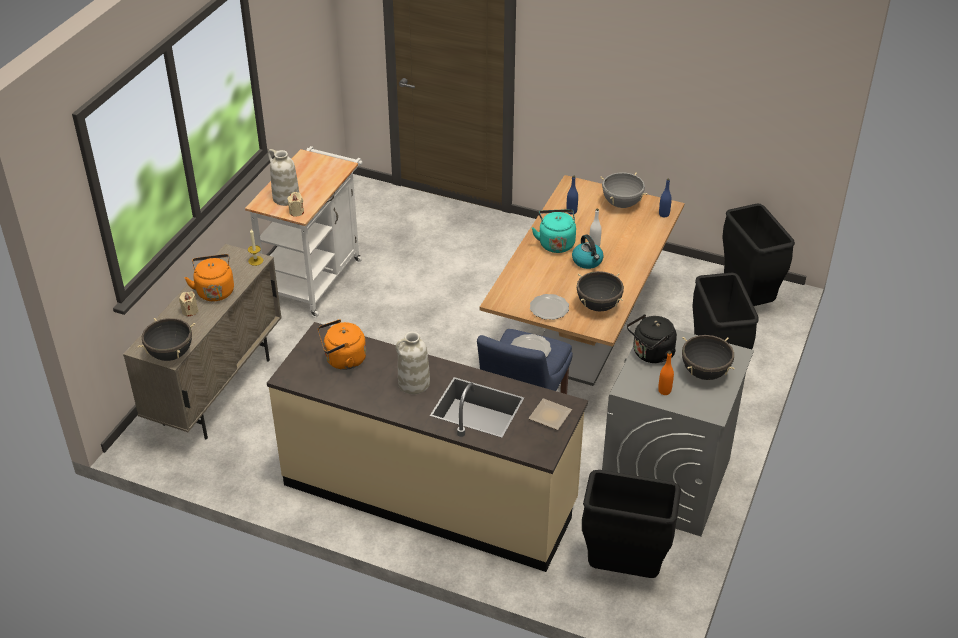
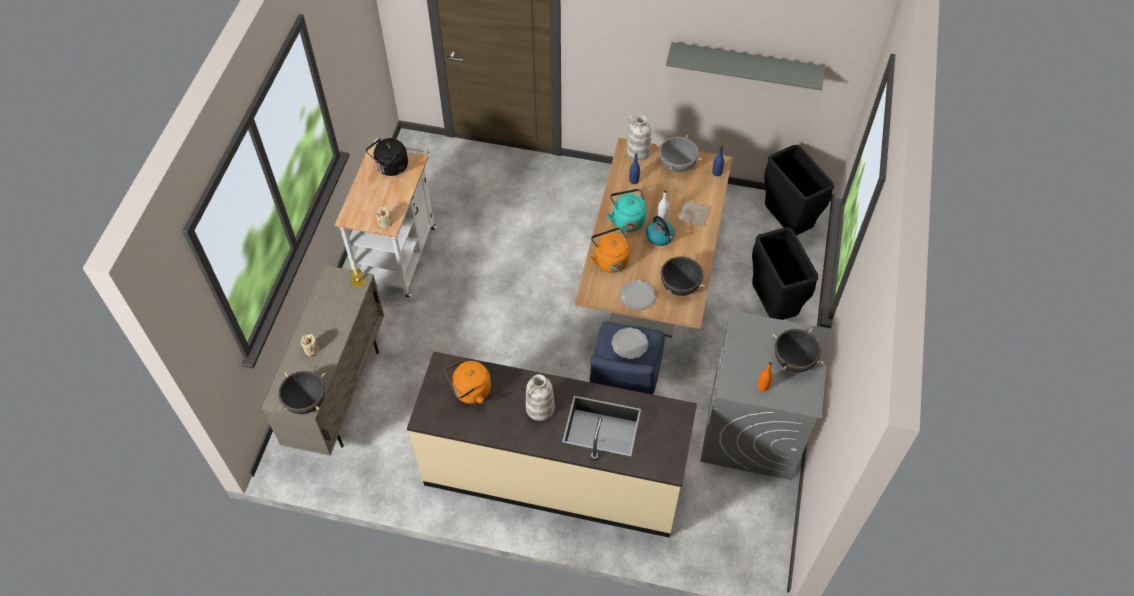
camera: 10 degrees left, 15 degrees up
orange kettle [185,254,234,301] -> orange kettle moved to [590,228,630,273]
white vase [268,149,299,206] -> white vase moved to [627,115,651,161]
plate [528,398,572,430] -> plate moved to [679,201,709,226]
black trash can [582,470,681,578] -> none
black kettle [627,314,677,363] -> black kettle moved to [366,138,408,176]
none -> grey shelf [666,42,825,91]

